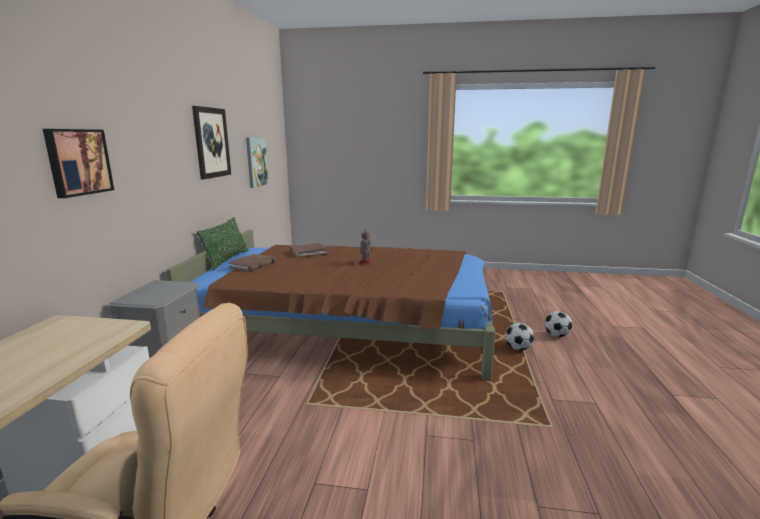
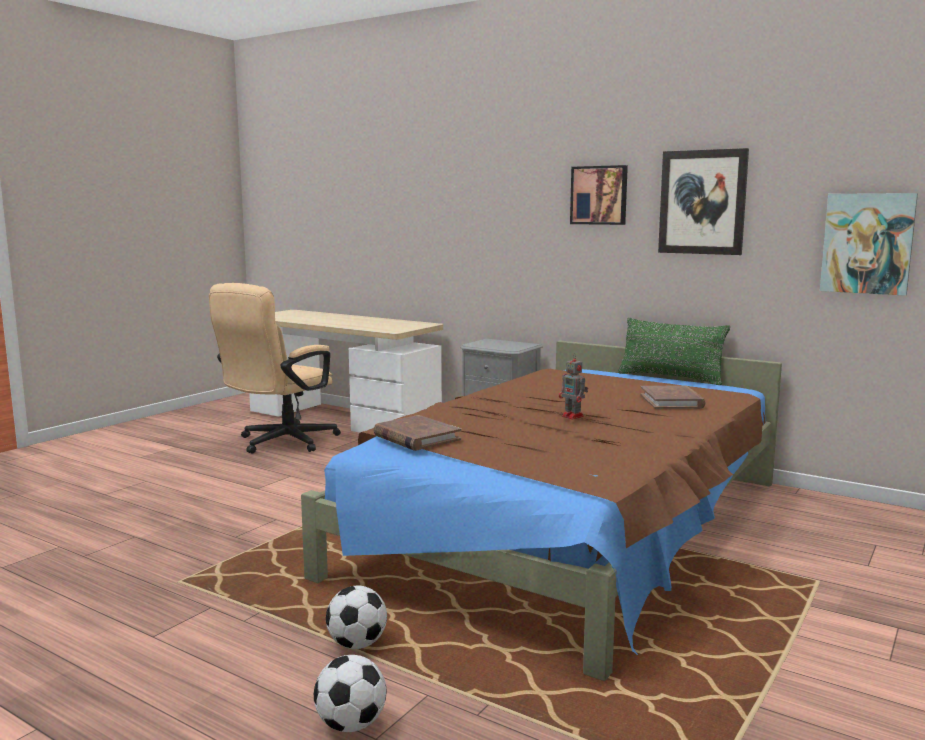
camera: 115 degrees right, 5 degrees down
picture [43,129,114,198] -> picture moved to [570,165,628,225]
brown book [228,254,276,272] -> brown book moved to [374,415,461,451]

